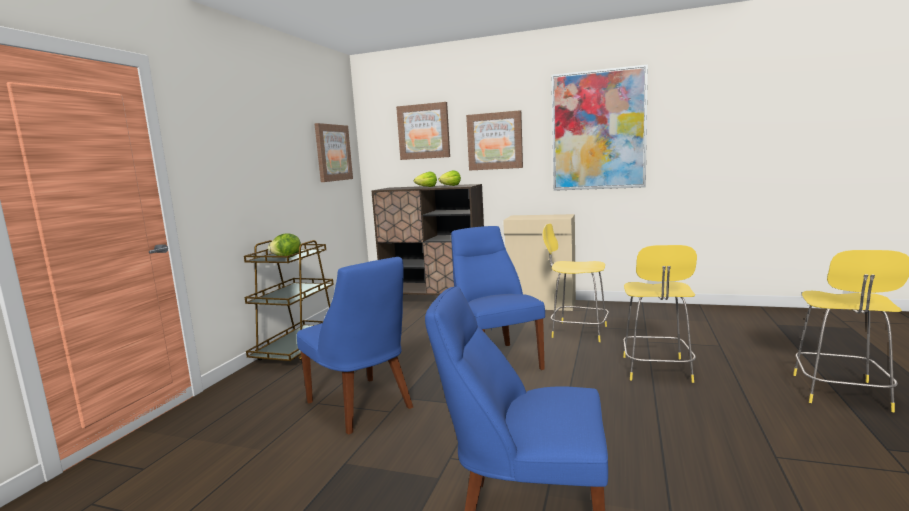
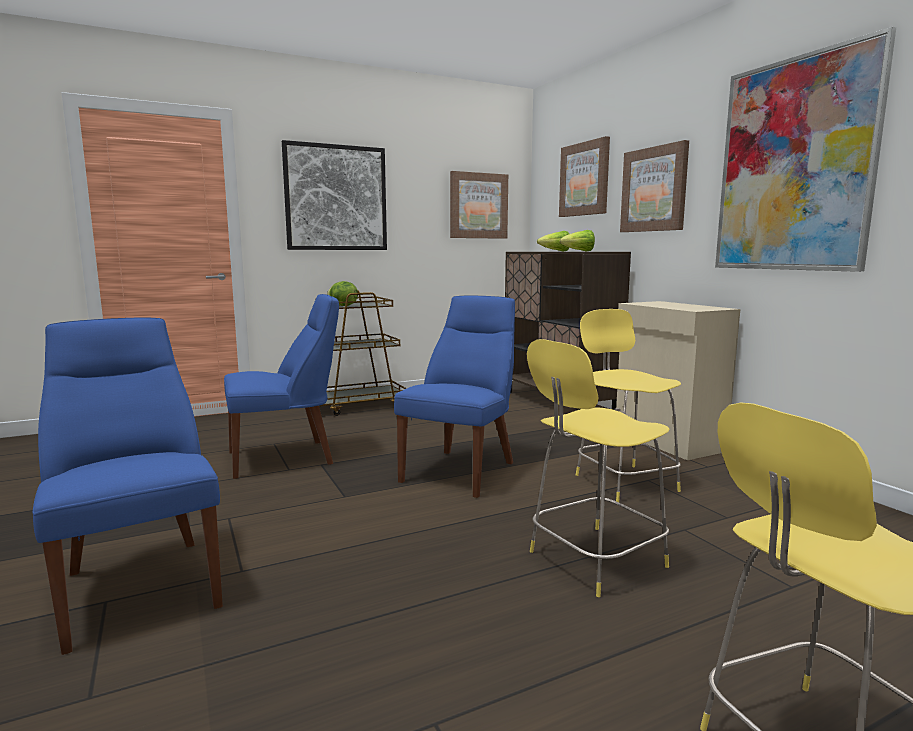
camera: 45 degrees right, 0 degrees up
blue chair [297,257,413,434] -> blue chair turned 120 degrees counterclockwise [224,294,339,479]
none -> picture [282,140,387,250]

